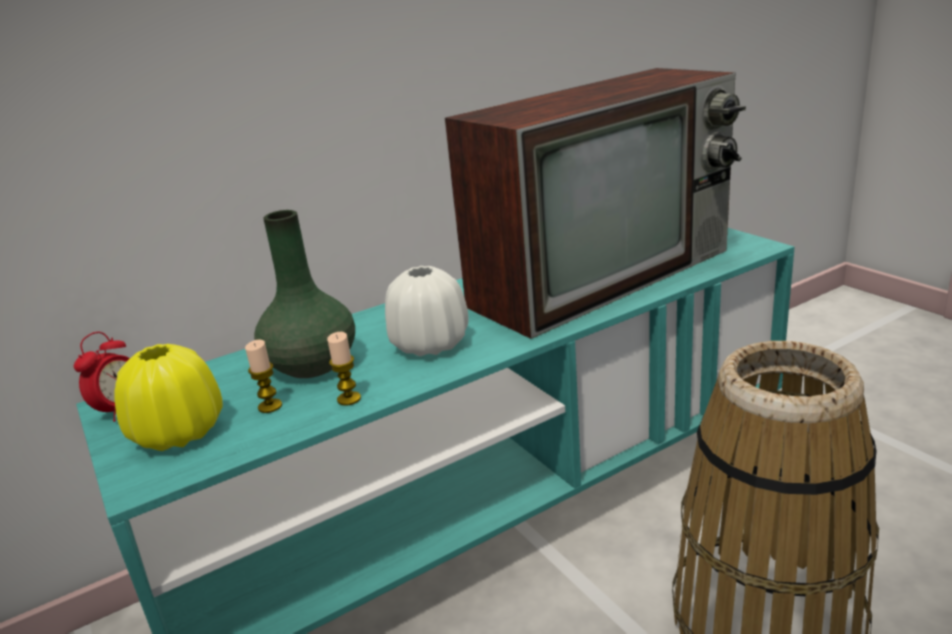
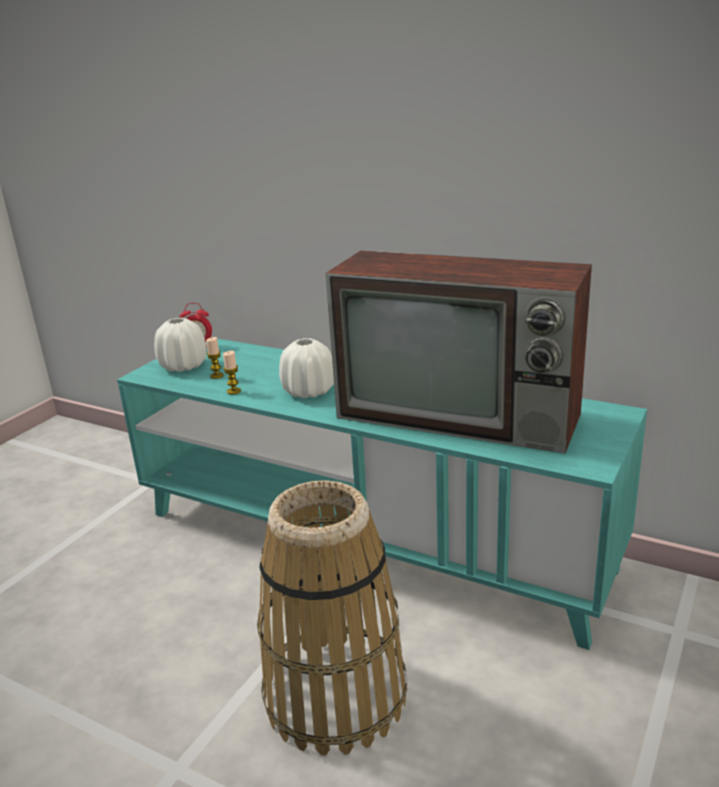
camera: 60 degrees right, 0 degrees up
yellow vase [114,344,223,451] -> white vase [154,318,207,372]
green vase [254,210,355,378] -> none

